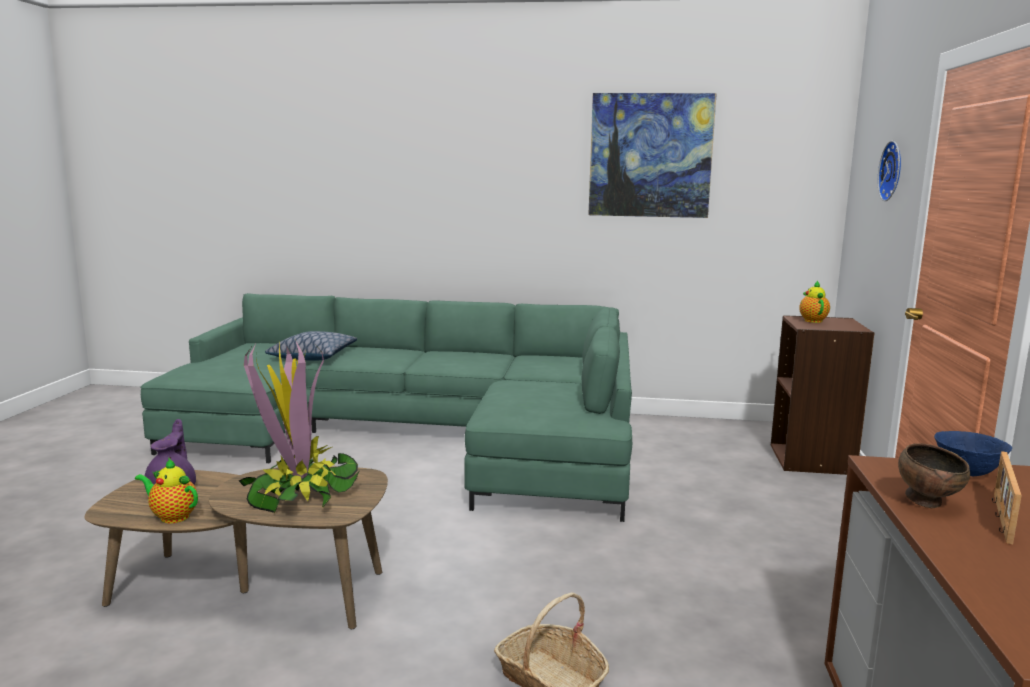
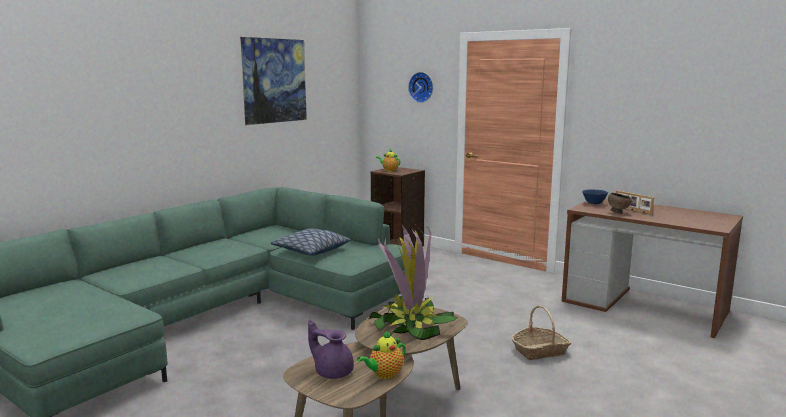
camera: 60 degrees left, 0 degrees up
pillow [265,331,357,361] -> pillow moved to [271,228,351,255]

